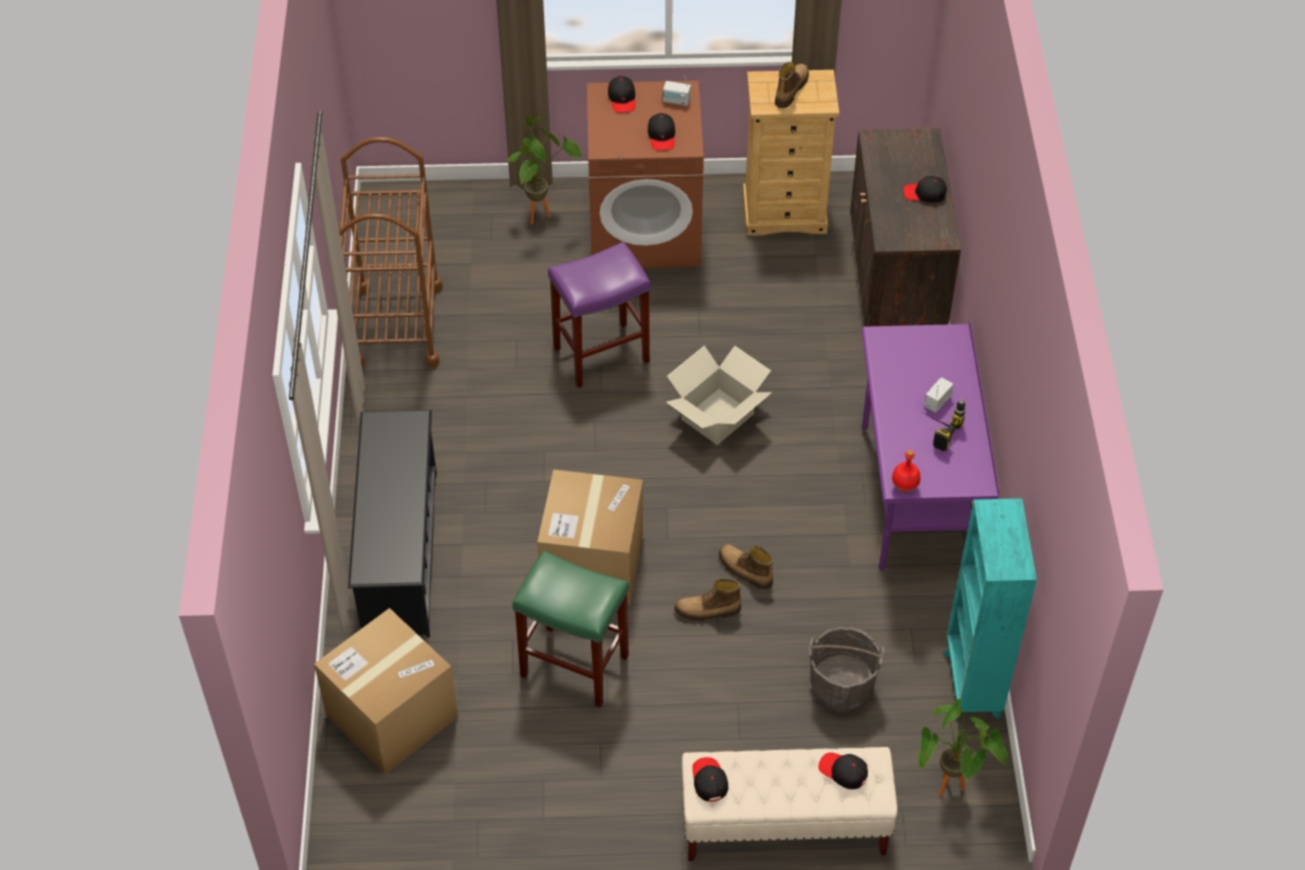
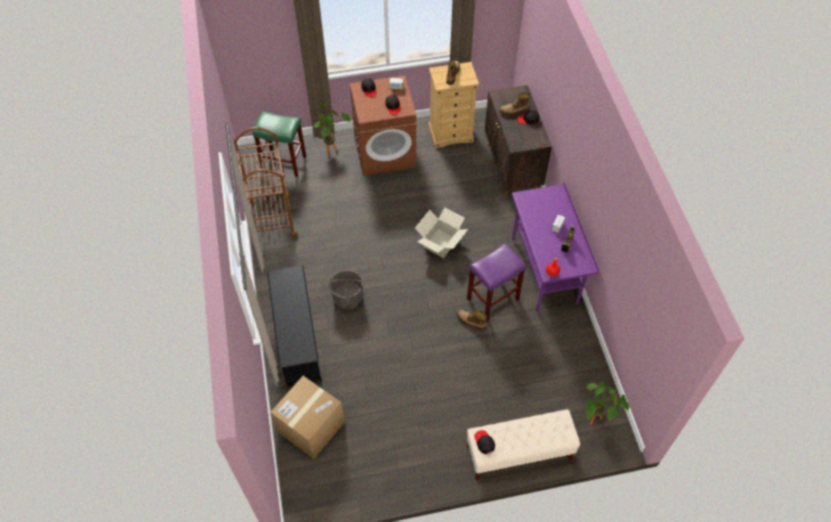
camera: 10 degrees left, 5 degrees up
green stool [512,550,629,708] -> green stool moved to [252,111,306,177]
cardboard box [537,469,643,605] -> none
purple stool [548,242,651,388] -> purple stool moved to [467,243,526,321]
boot [674,579,741,621] -> boot moved to [499,93,530,116]
grey bucket [809,627,884,712] -> grey bucket moved to [328,270,363,310]
black cap [819,753,868,789] -> none
turquoise bookcase [943,498,1037,720] -> none

